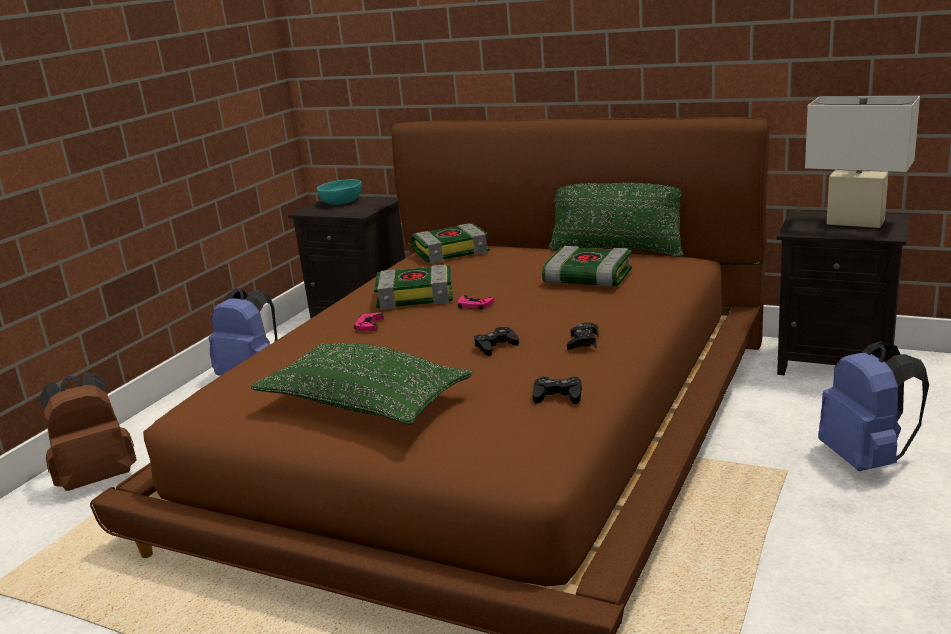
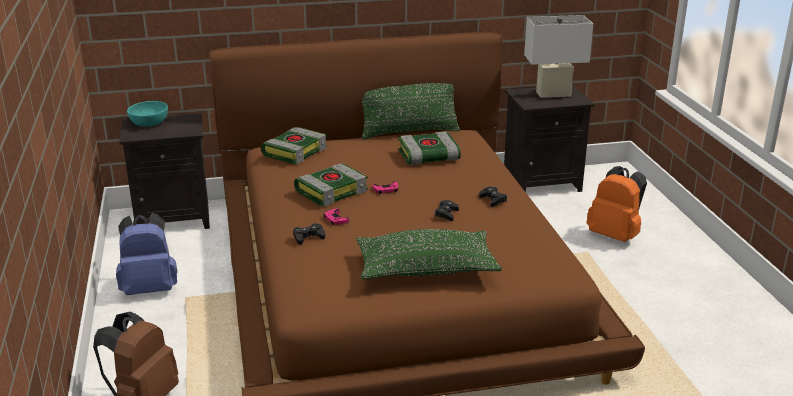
camera: 40 degrees left, 5 degrees up
black game controller [533,376,582,404] -> black game controller moved to [293,223,325,245]
blue backpack [818,341,929,471] -> orange backpack [586,166,647,242]

